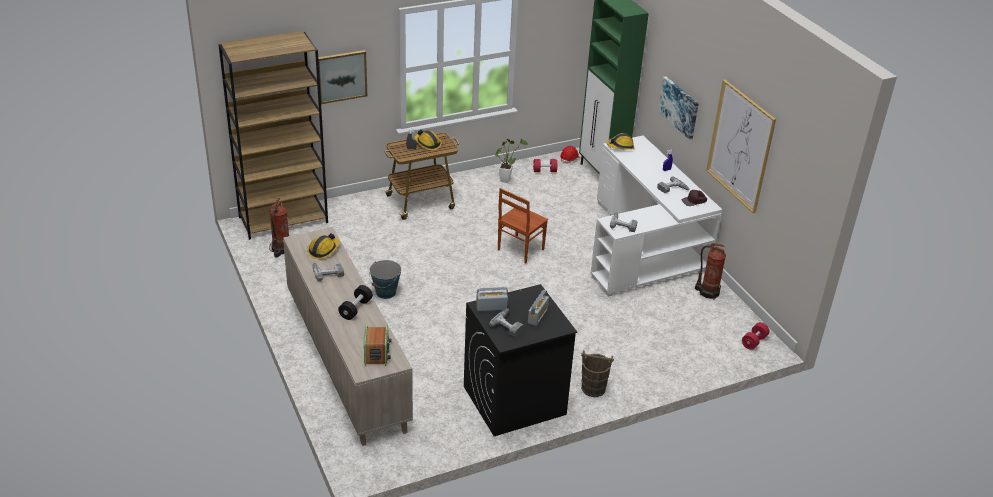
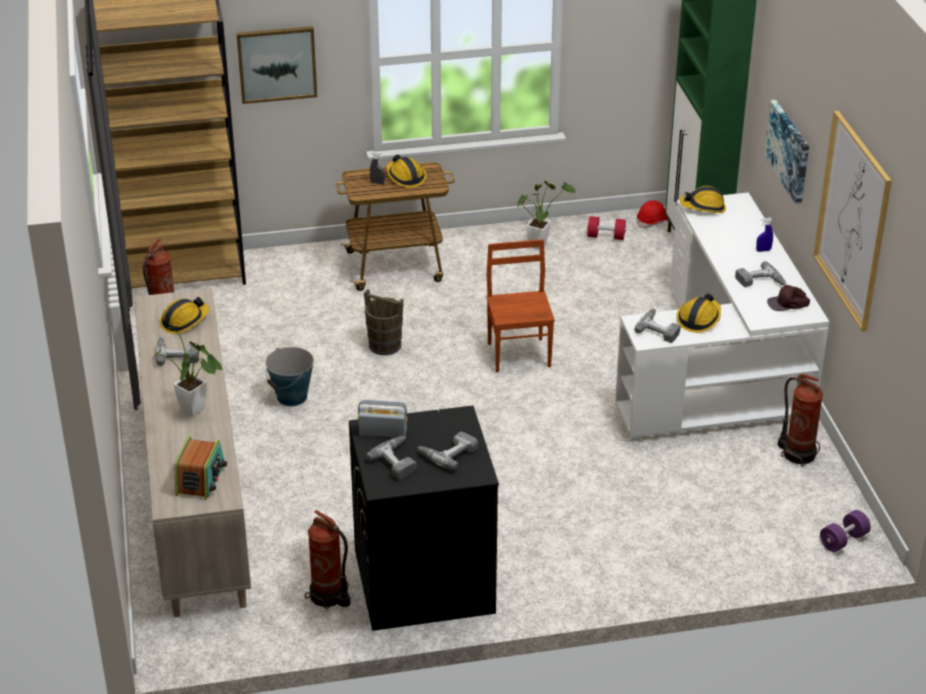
camera: 15 degrees right, 0 degrees up
black dumbbell [338,285,373,320] -> potted plant [152,326,223,417]
brown chair [498,188,548,263] -> brown chair turned 120 degrees clockwise [487,239,555,372]
radio [528,290,549,326] -> power drill [417,432,478,470]
brown bucket [581,350,614,397] -> brown bucket moved to [364,289,404,355]
red dumbbell [742,322,770,350] -> purple dumbbell [820,510,871,552]
none -> fire extinguisher [305,510,350,610]
none -> hard hat [676,293,721,333]

